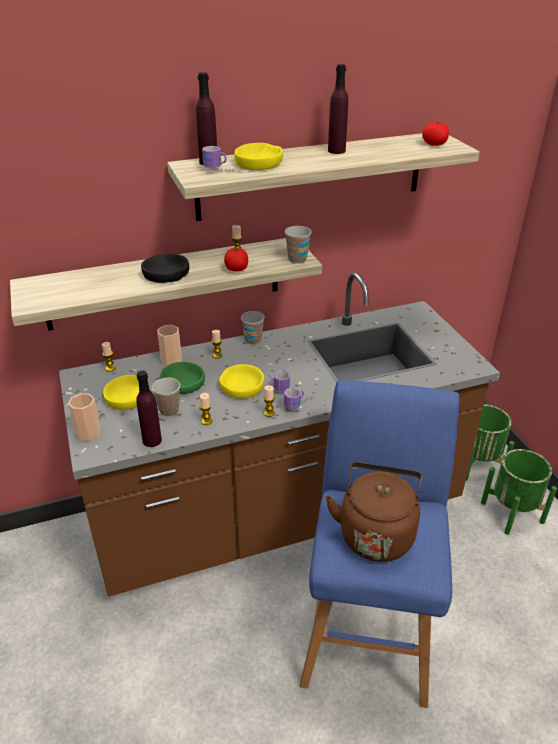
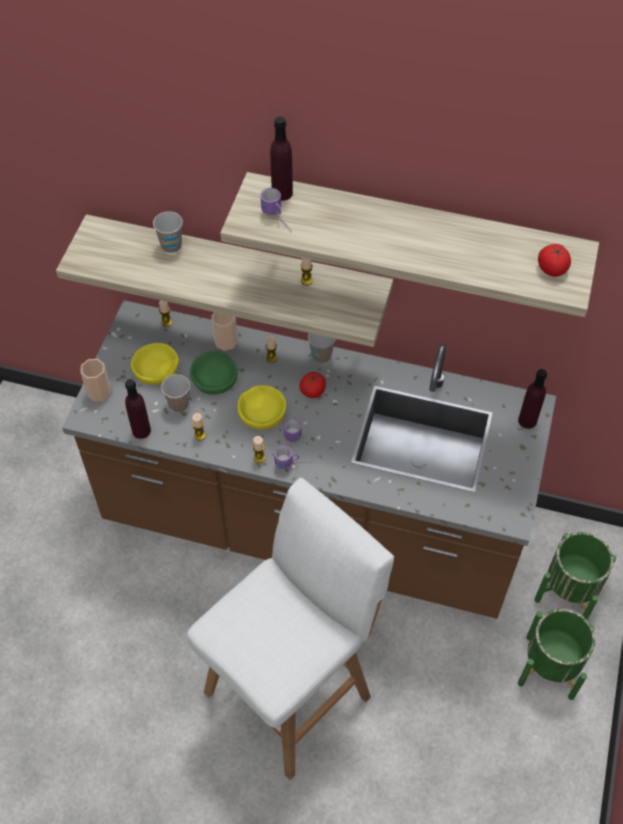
camera: 35 degrees right, 20 degrees up
black bowl [141,254,189,283] -> none
tomato [224,247,248,271] -> tomato moved to [299,372,326,398]
yellow bowl [234,143,283,170] -> none
cup [285,226,312,264] -> cup moved to [153,211,183,253]
blue stool [300,380,460,708] -> white stool [187,477,394,780]
brown kettle [326,462,422,562] -> none
purple bottle [328,64,348,154] -> purple bottle moved to [518,369,547,429]

